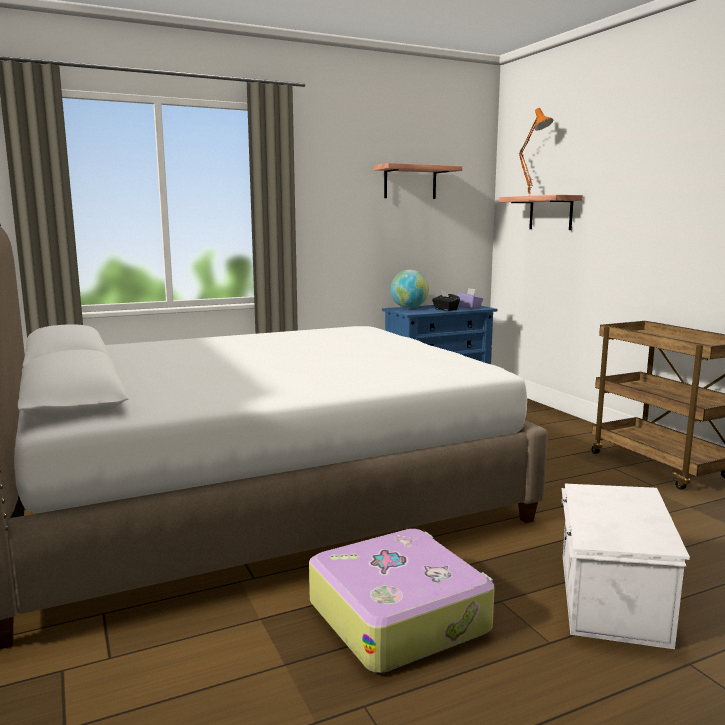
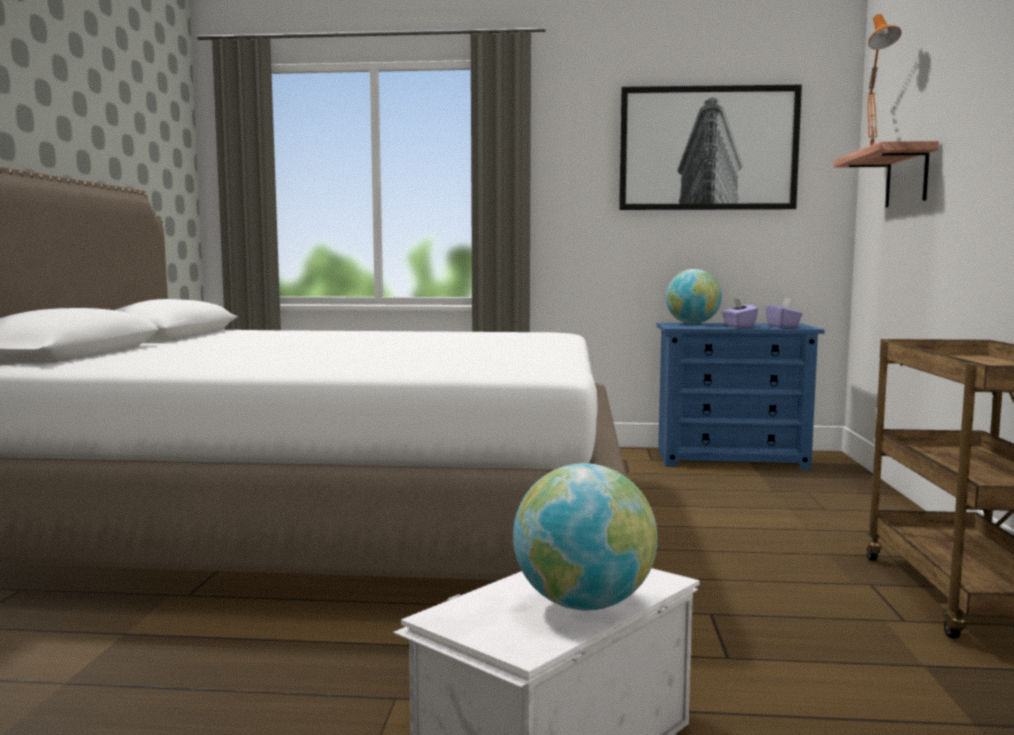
camera: 30 degrees right, 5 degrees down
suitcase [309,529,495,673] -> none
shelf [374,163,462,199] -> picture [619,85,802,210]
black tissue box [432,290,460,311] -> purple tissue box [722,298,758,328]
none -> globe [513,463,658,610]

